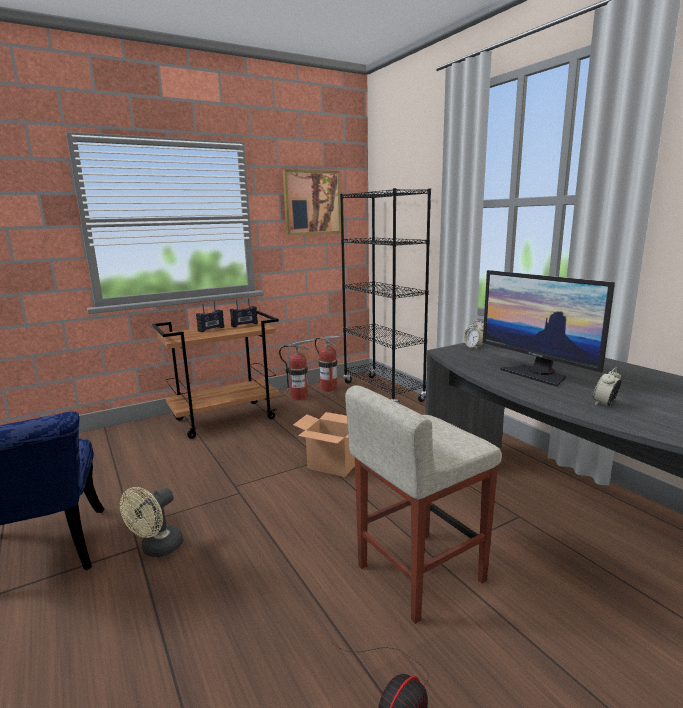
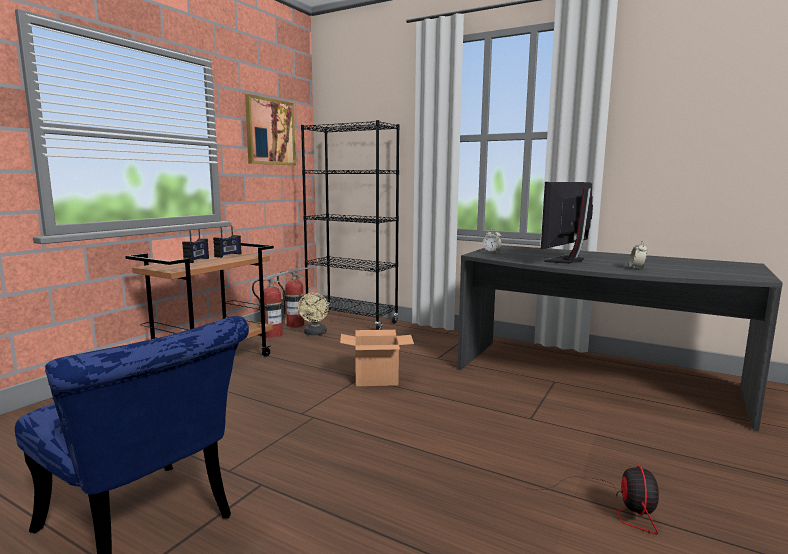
camera: 30 degrees left, 5 degrees down
beige fan [120,487,184,557] -> beige fan moved to [298,292,329,335]
beige stool [345,385,502,624] -> none
monitor [483,270,615,387] -> monitor turned 105 degrees clockwise [541,182,593,264]

